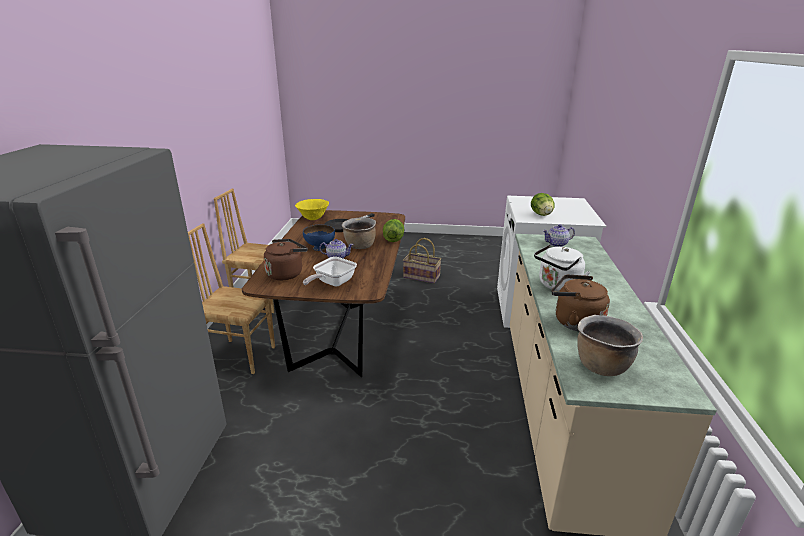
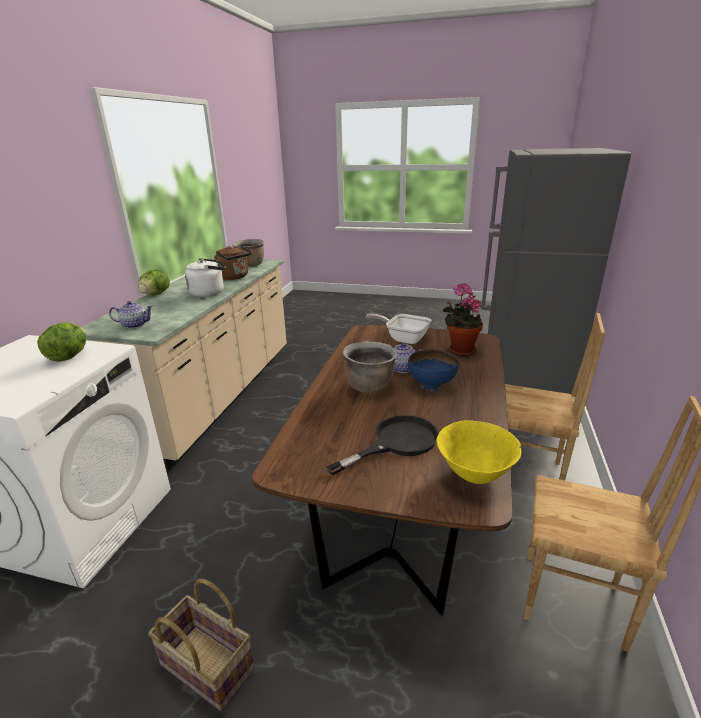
camera: 170 degrees left, 0 degrees up
brown kettle [264,239,308,280] -> potted plant [443,283,483,356]
frying pan [303,257,357,287] -> frying pan turned 105 degrees counterclockwise [366,314,431,344]
lettuce [383,219,405,242] -> lettuce moved to [138,269,170,296]

